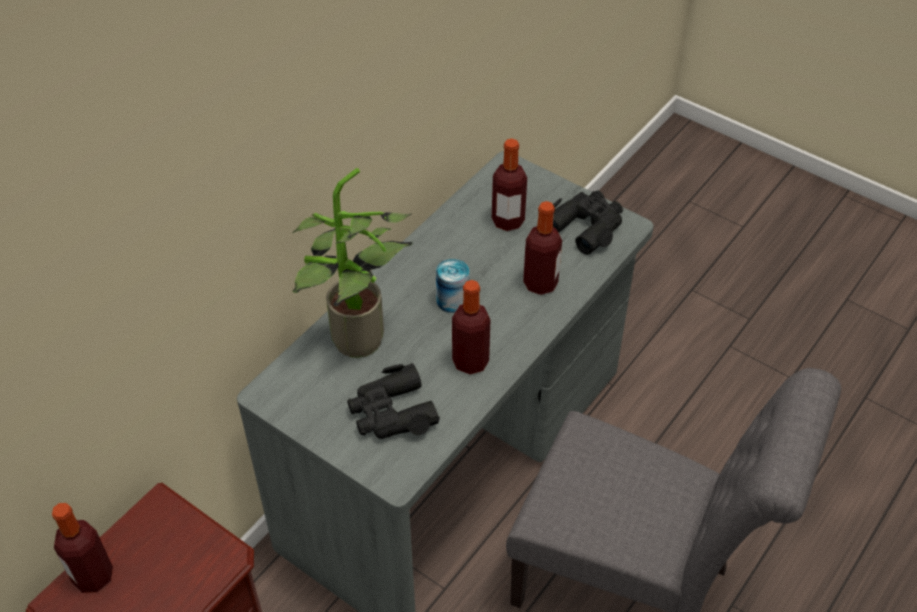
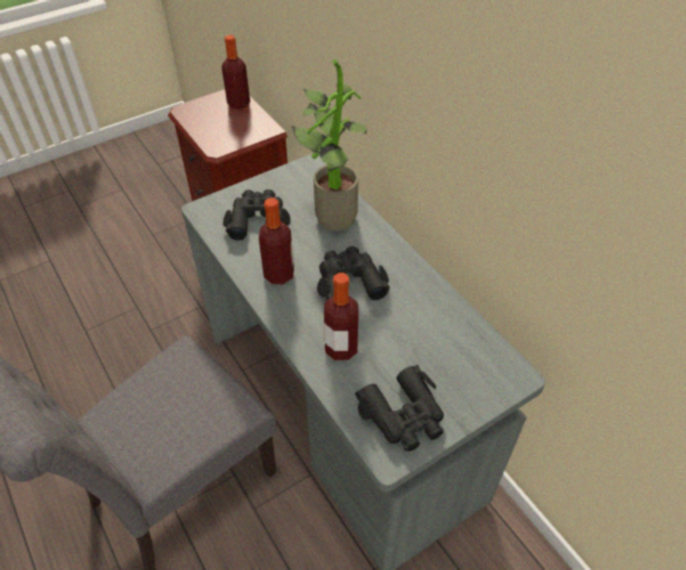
camera: 110 degrees right, 0 degrees up
can [436,259,469,313] -> black binoculars [317,246,390,300]
bottle [492,139,527,231] -> none

